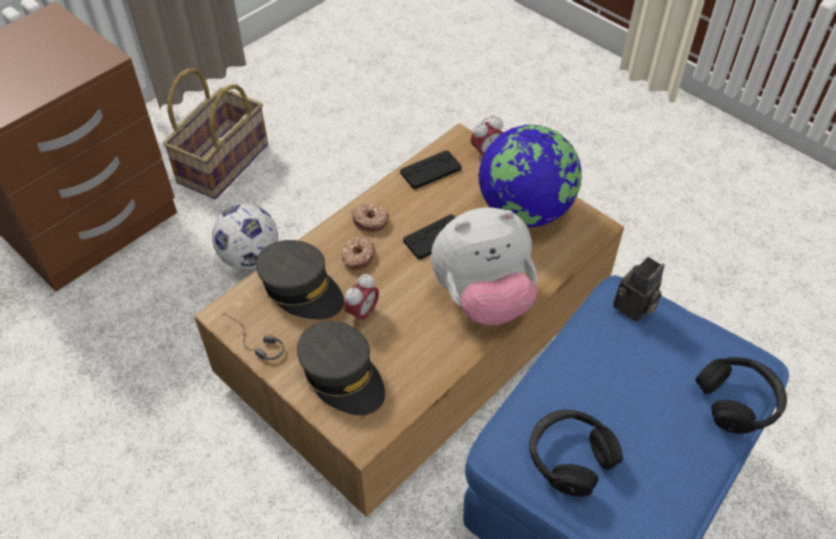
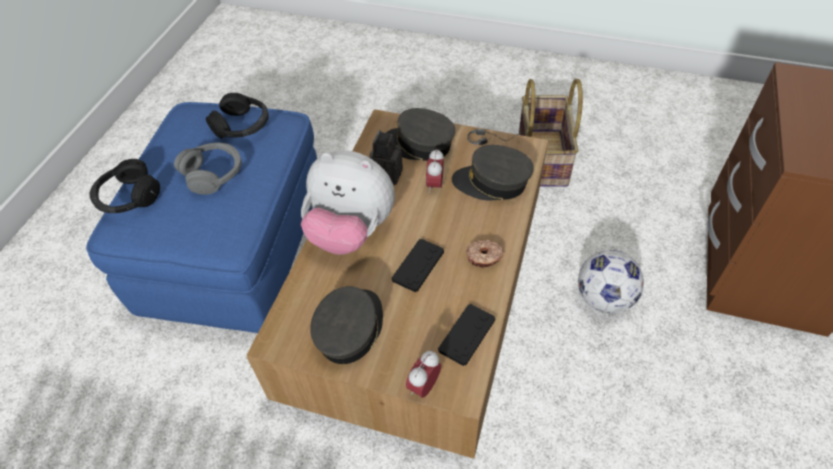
camera: 155 degrees right, 0 degrees up
basket [163,68,268,199] -> basket moved to [519,79,583,187]
donut [342,236,375,270] -> none
plush toy [431,207,537,325] -> plush toy turned 120 degrees counterclockwise [301,150,395,255]
globe [478,125,582,227] -> grey cap [310,286,383,364]
camera [613,257,665,322] -> camera moved to [370,130,403,185]
none -> grey headphones [174,142,242,195]

